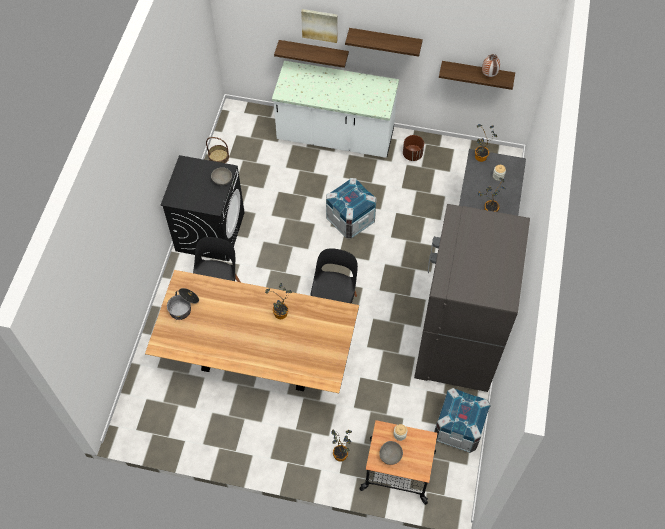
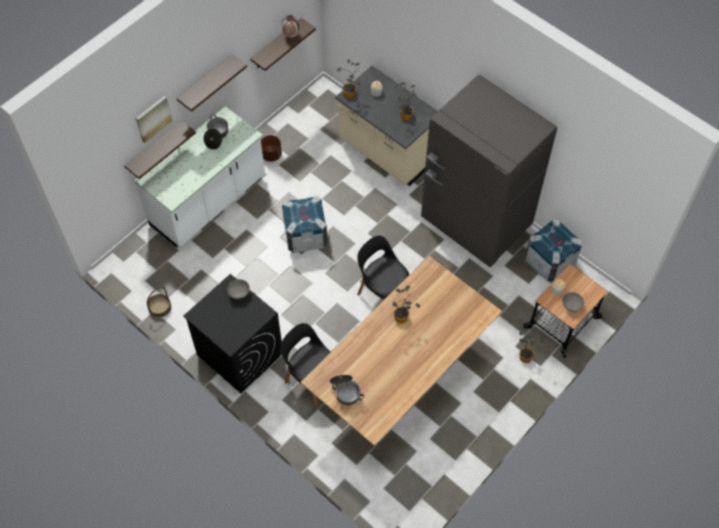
camera: 60 degrees left, 0 degrees up
none -> cooking pot [203,114,228,150]

